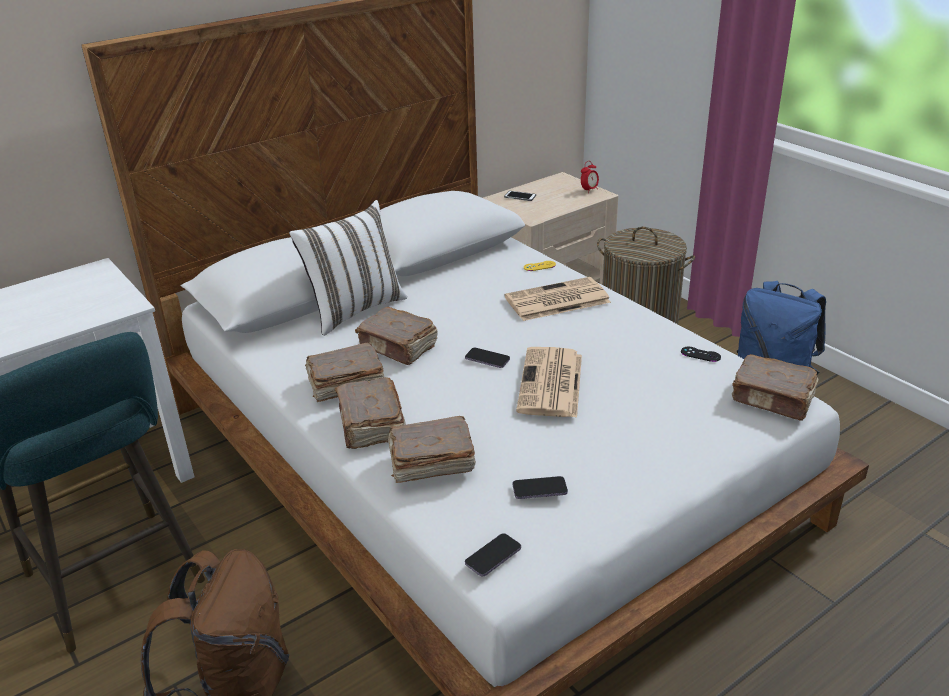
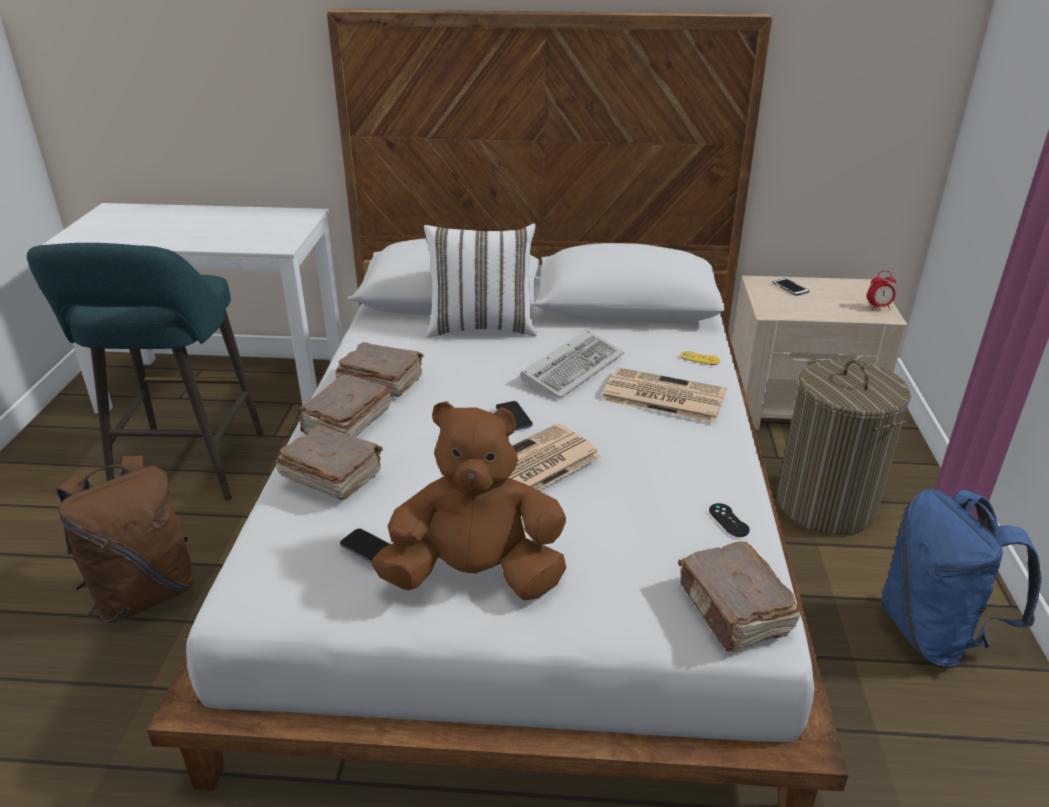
camera: 40 degrees right, 0 degrees up
brown book [355,307,438,365] -> none
phone [465,533,521,577] -> none
none -> brown plush toy [372,401,566,601]
none -> keyboard [520,330,624,399]

